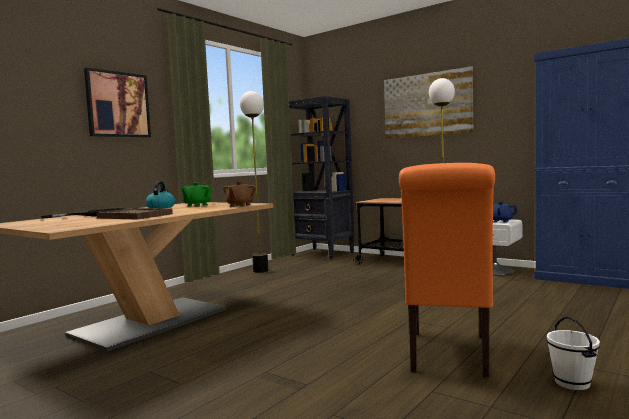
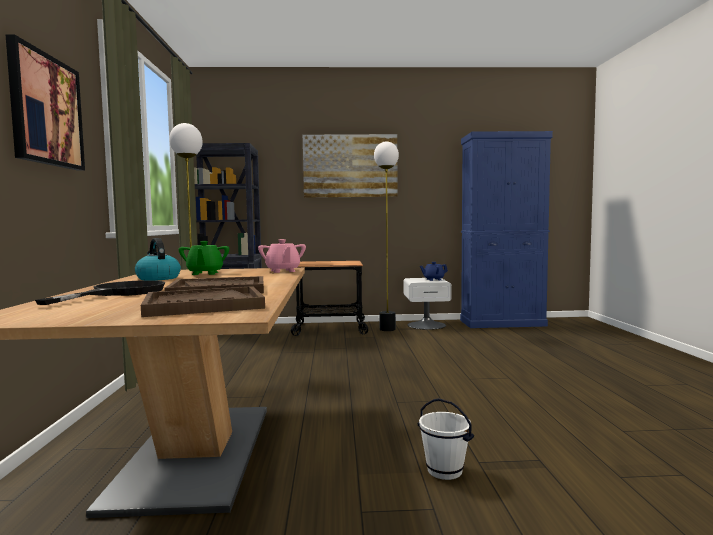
camera: 40 degrees left, 0 degrees up
brown teapot [223,181,256,207] -> pink teapot [258,239,306,273]
orange chair [399,163,495,378] -> none
white bucket [547,316,600,390] -> white bucket moved to [417,398,474,480]
none -> brown tray [141,286,265,317]

